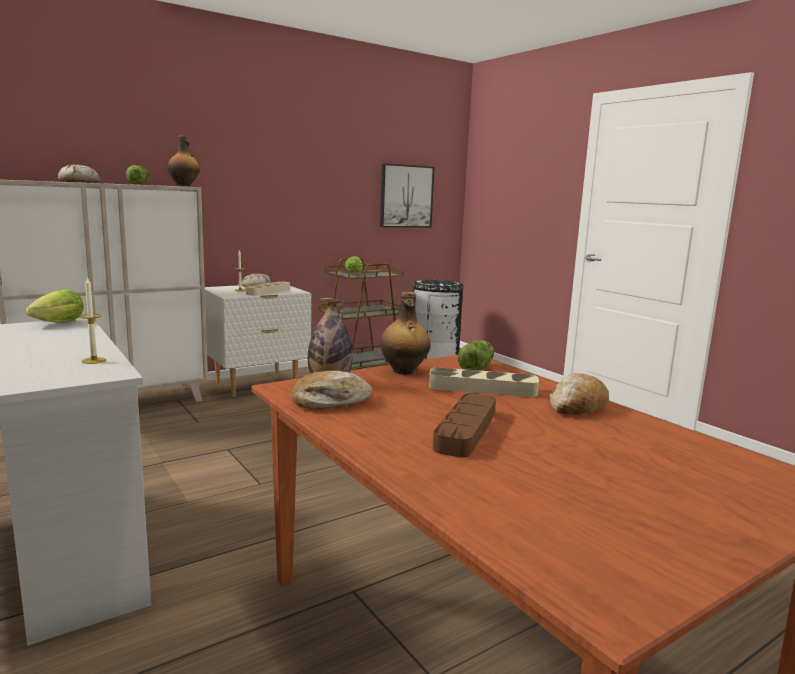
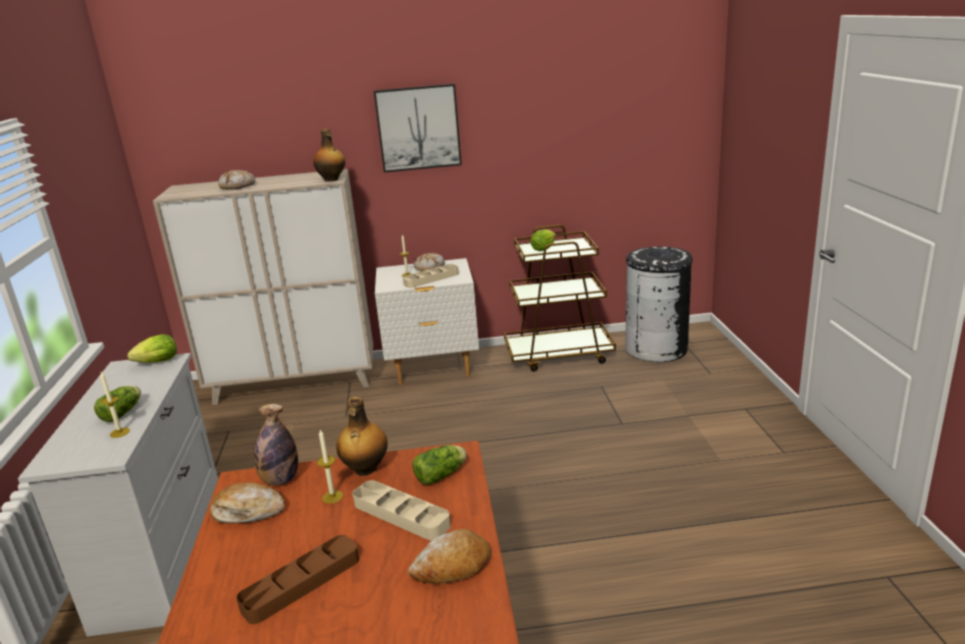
camera: 30 degrees right, 10 degrees up
lettuce [126,165,150,185] -> lettuce moved to [94,386,141,422]
picture [380,163,434,227] -> picture moved to [374,84,462,173]
none -> candle [317,430,343,504]

